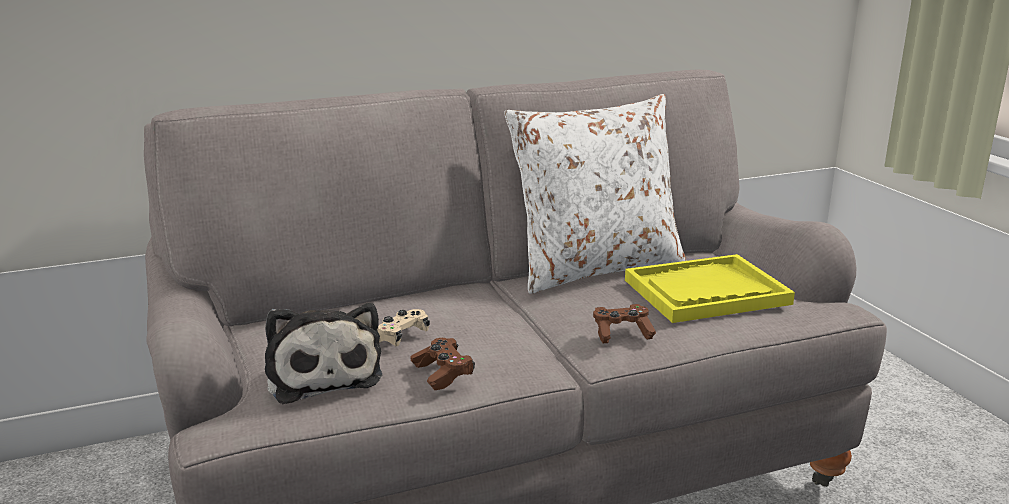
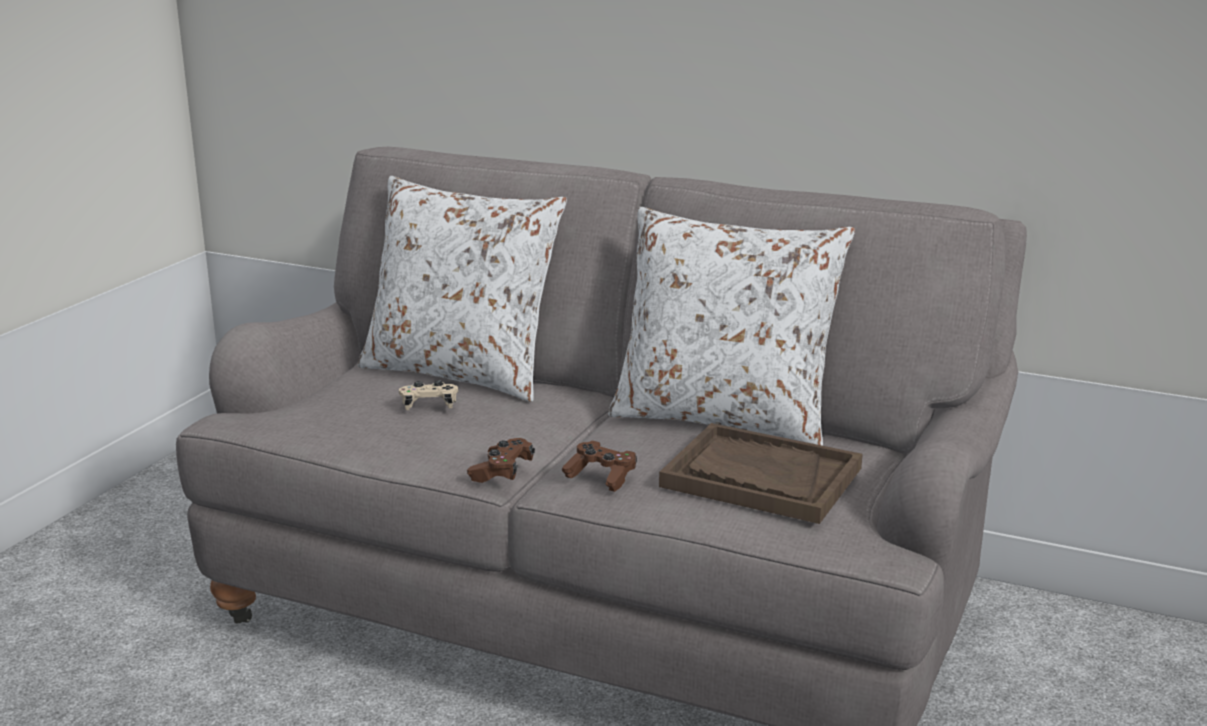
camera: 45 degrees right, 0 degrees up
plush toy [265,303,382,404] -> none
brown game controller [410,338,475,390] -> brown game controller moved to [467,438,535,483]
yellow tray [625,254,795,323] -> brown tray [659,423,863,524]
none -> white pillow [358,176,567,402]

